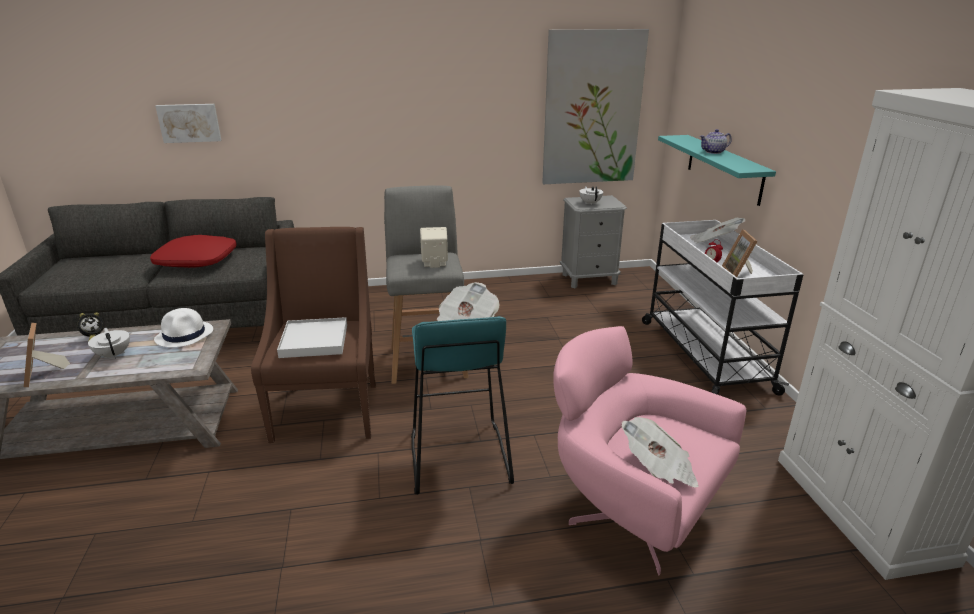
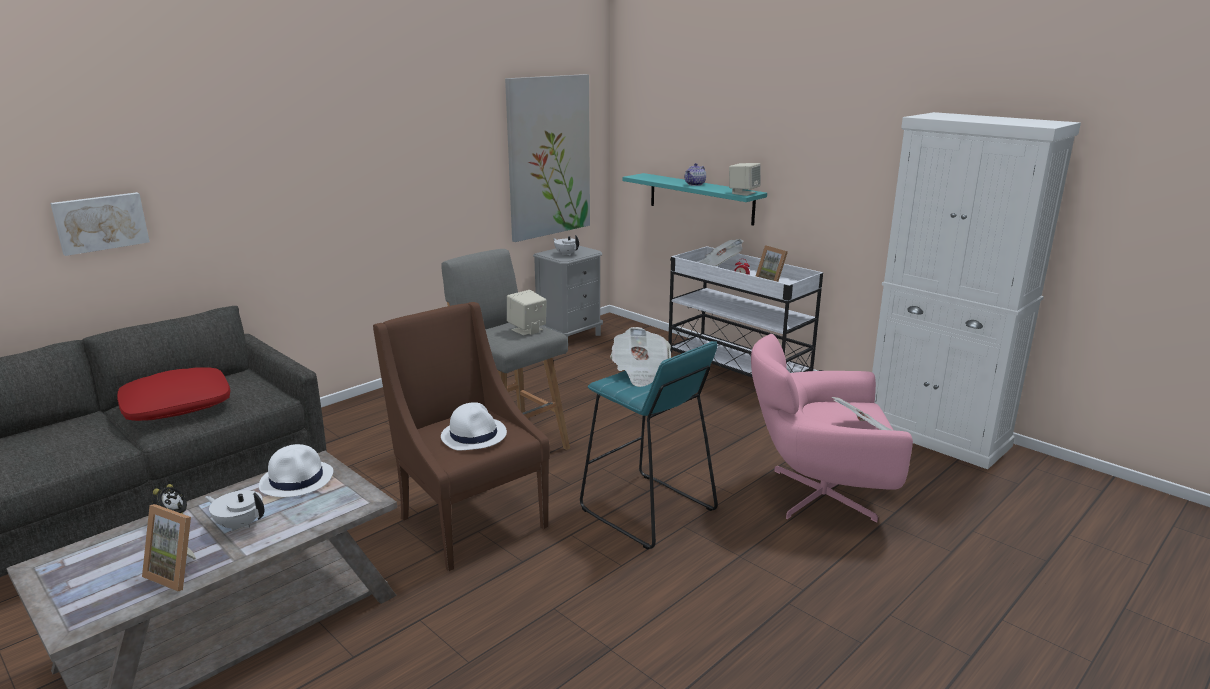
camera: 35 degrees left, 5 degrees down
white tray [277,317,347,358] -> white hat [441,402,507,450]
none -> beige speaker [729,163,761,196]

